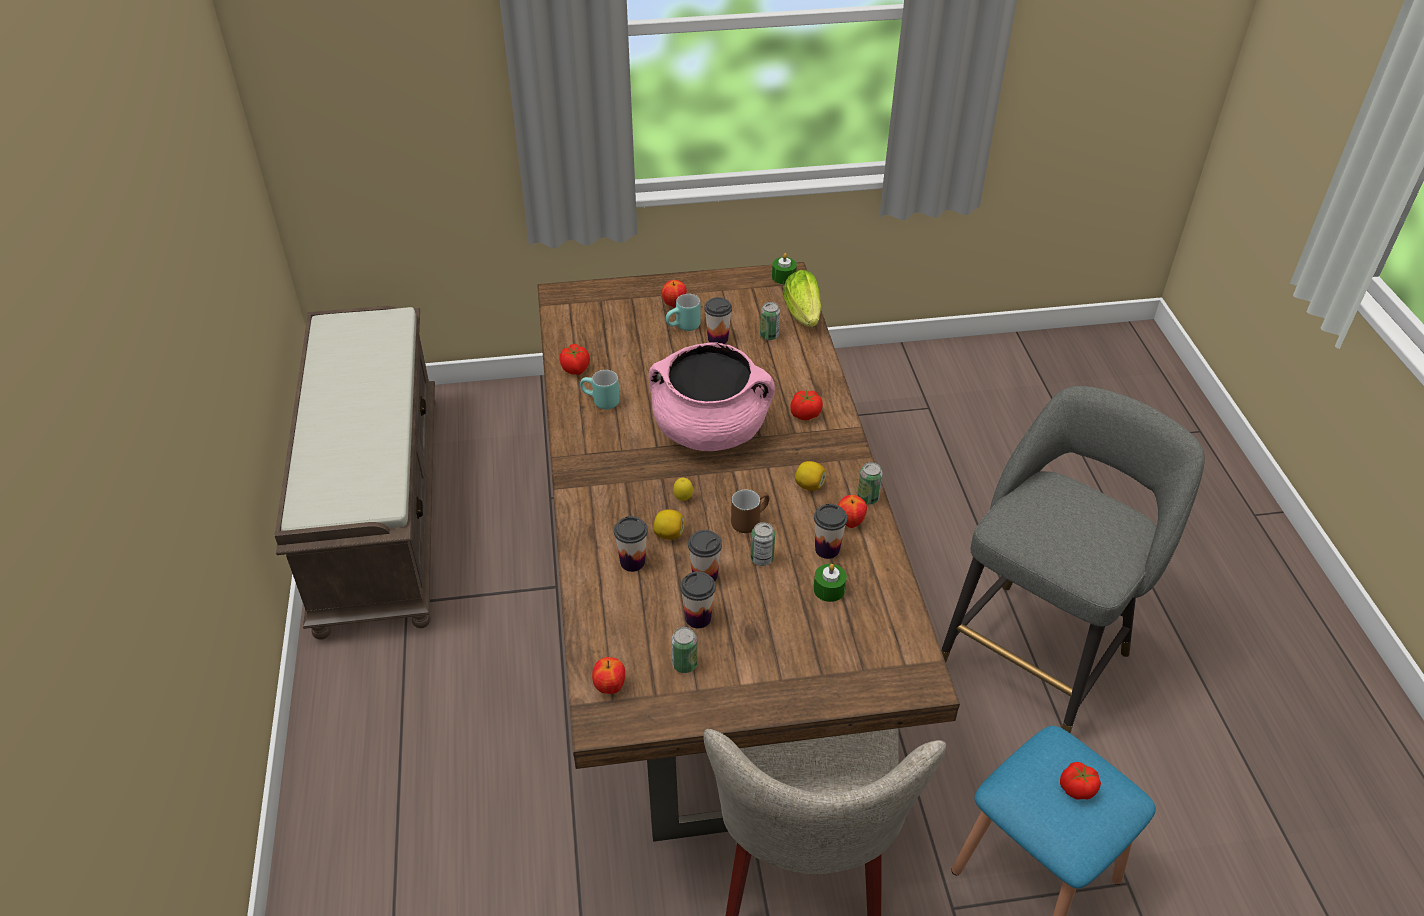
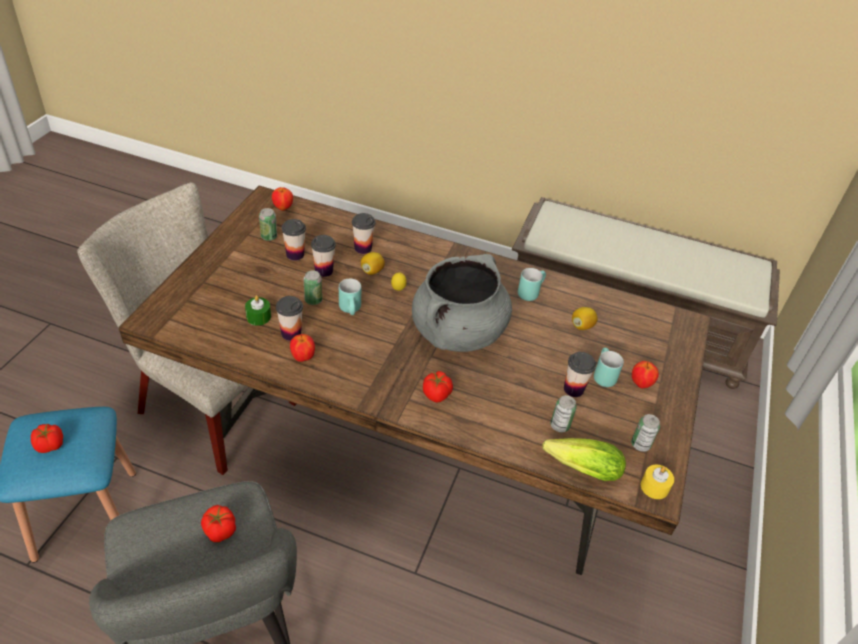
camera: 115 degrees right, 0 degrees up
tomato [559,344,590,375] -> tomato moved to [201,505,236,542]
pink cooking pot [649,342,775,451] -> grey cooking pot [412,254,512,352]
brown mug [731,490,769,533] -> turquoise mug [339,279,361,315]
green candle [772,253,797,284] -> yellow candle [641,465,674,499]
lemon [795,461,826,491] -> lemon moved to [572,307,598,330]
can [857,462,883,505] -> can moved to [631,414,660,452]

